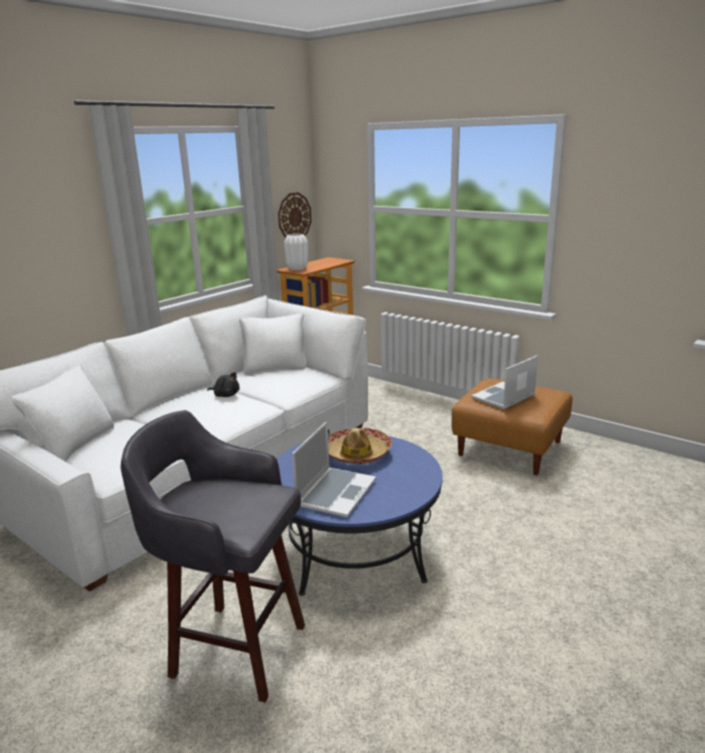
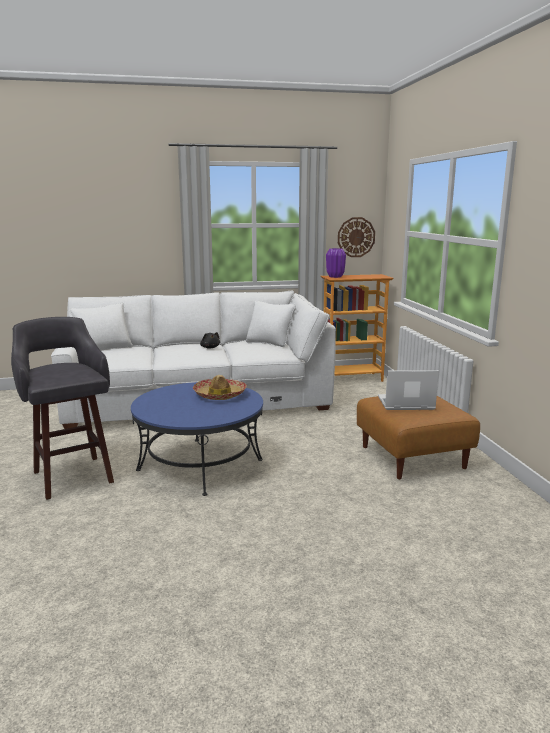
camera: 40 degrees right, 5 degrees down
white vase [284,234,308,271] -> purple vase [326,248,346,278]
laptop [292,421,376,517] -> none

